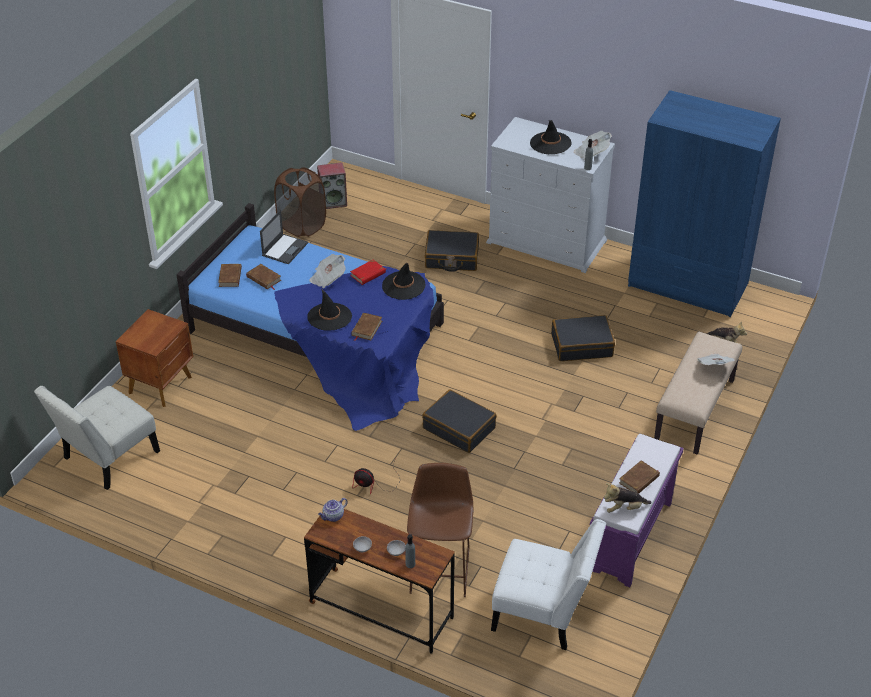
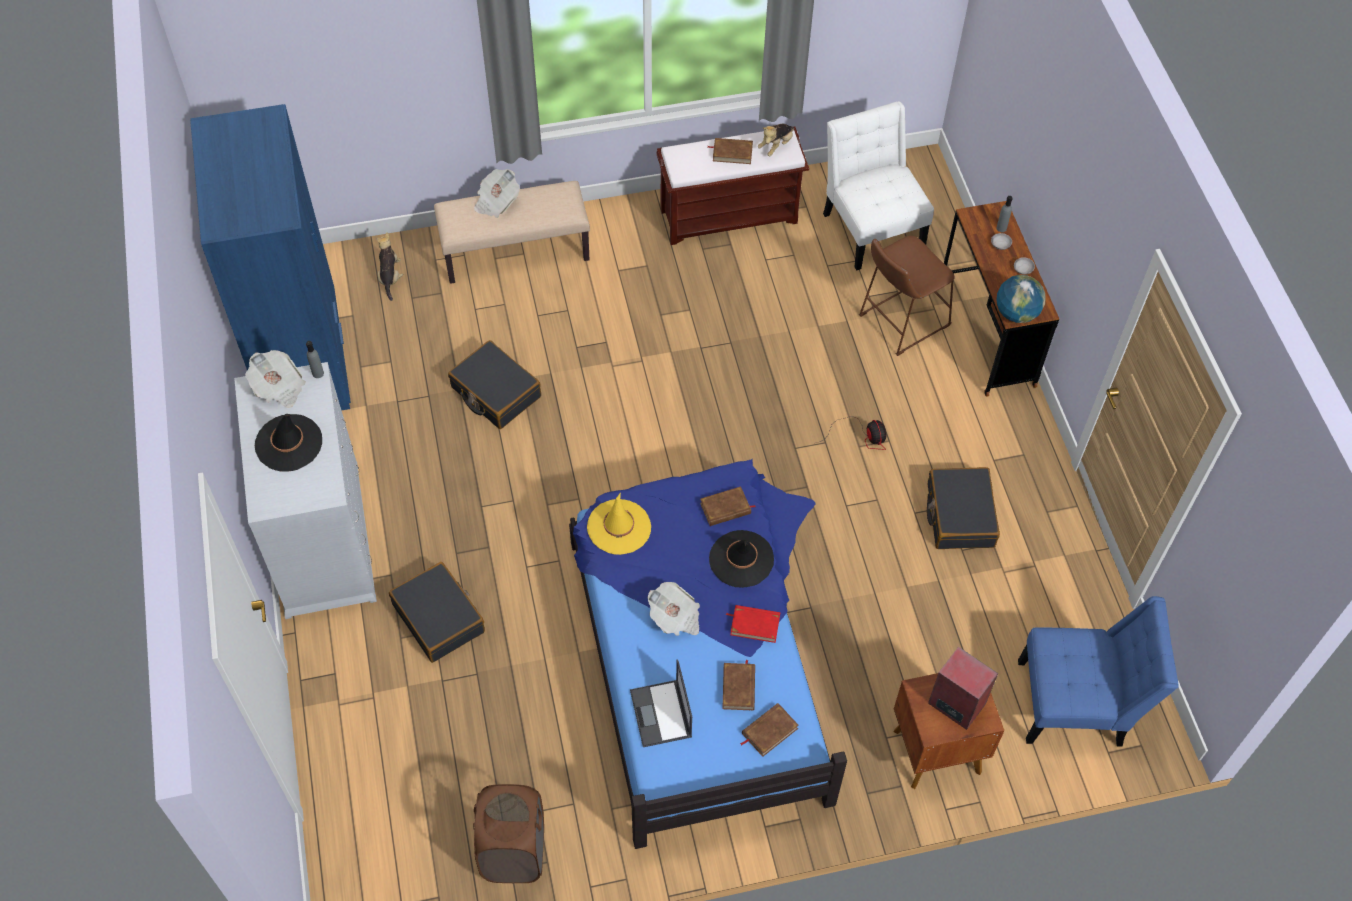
camera: 130 degrees left, 15 degrees up
white chair [34,386,160,490] -> blue chair [1018,596,1179,747]
laptop [260,210,308,264] -> laptop turned 90 degrees counterclockwise [630,659,692,747]
speaker [317,162,347,209] -> speaker moved to [928,647,998,730]
teapot [318,498,348,522] -> globe [997,275,1046,323]
red book [350,260,387,285] -> red book moved to [726,605,780,643]
black hat [382,263,426,300] -> yellow hat [587,493,651,555]
black suitcase [422,390,497,453] -> black suitcase moved to [927,467,1000,549]
purple bench [590,434,684,587] -> brown bench [656,127,809,245]
plush toy [604,483,652,513] -> plush toy turned 90 degrees clockwise [758,123,794,156]

